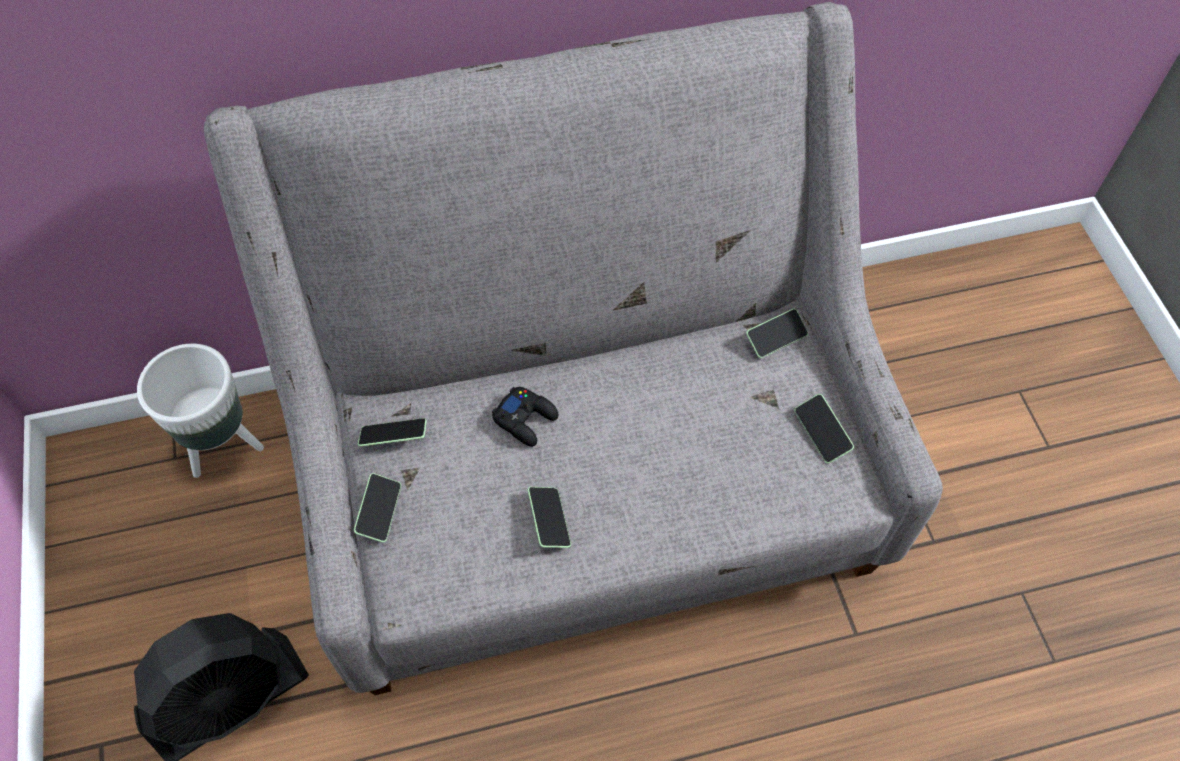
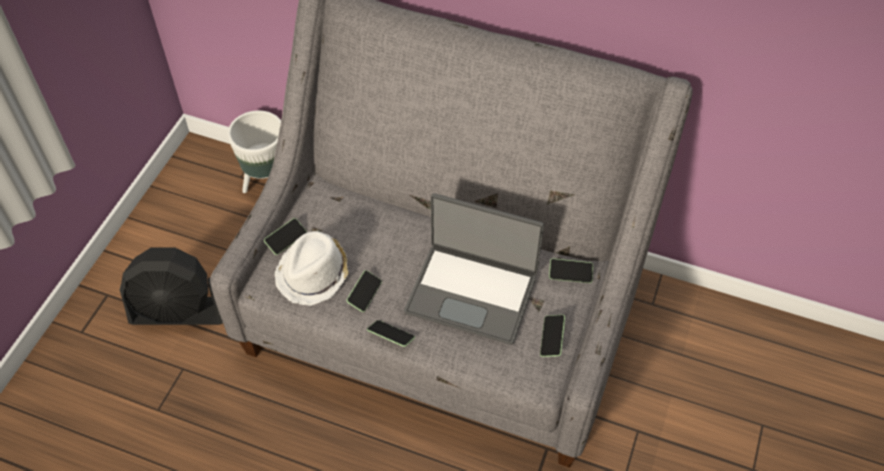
camera: 35 degrees right, 5 degrees down
phone [358,418,427,447] -> phone moved to [367,320,415,347]
black game controller [492,387,558,447] -> none
none -> white hat [275,231,349,306]
none -> laptop [404,193,544,345]

